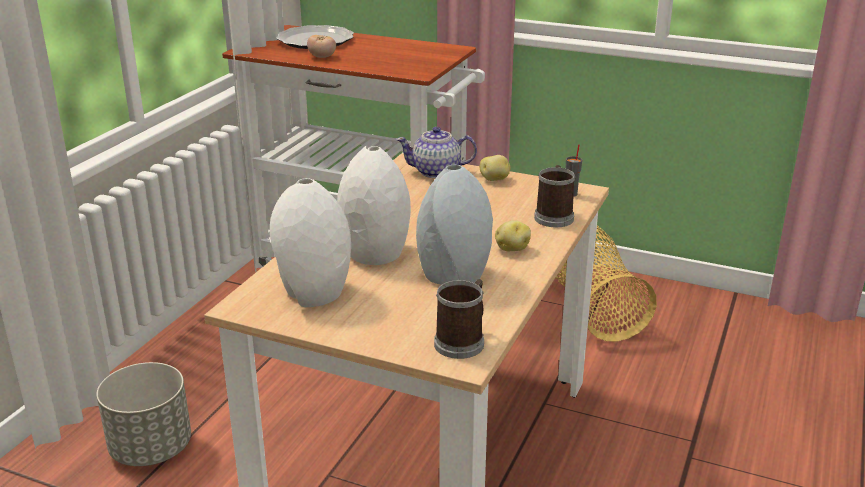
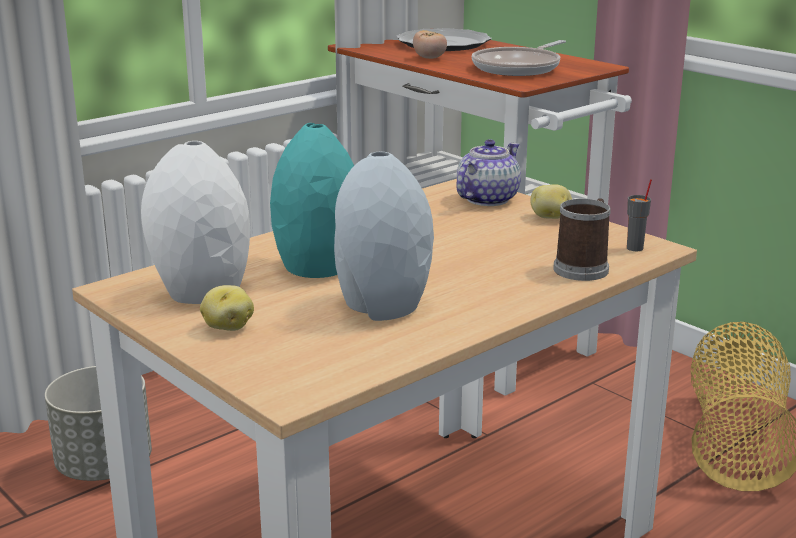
camera: 25 degrees right, 5 degrees down
white vase [337,146,411,265] -> turquoise vase [270,123,354,278]
teapot [396,127,477,178] -> teapot turned 105 degrees clockwise [456,139,521,206]
mug [434,279,484,359] -> none
potato [495,220,531,251] -> potato moved to [200,285,254,331]
none -> frying pan [472,40,566,76]

